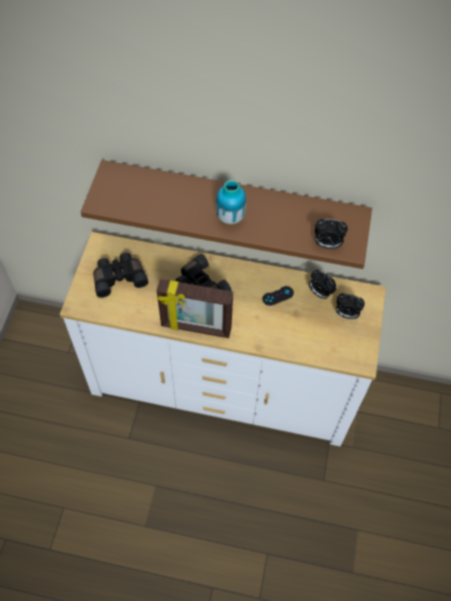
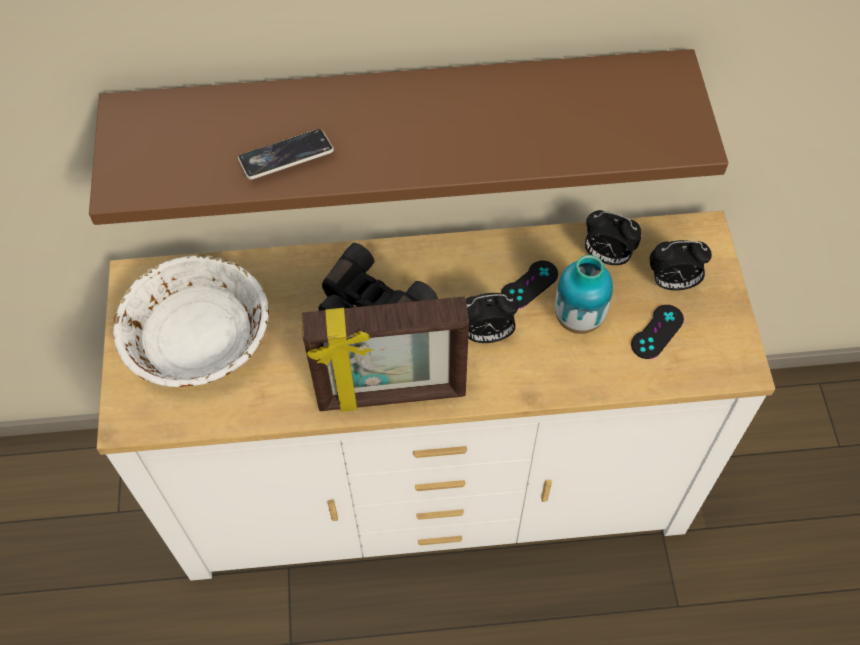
camera: 15 degrees left, 0 degrees up
black binoculars [93,253,149,298] -> white bowl [113,255,269,387]
vase [216,180,246,226] -> vase moved to [555,255,613,334]
alarm clock [315,219,348,249] -> alarm clock moved to [466,292,519,343]
none -> phone [238,129,334,180]
none -> black game controller [631,305,684,359]

